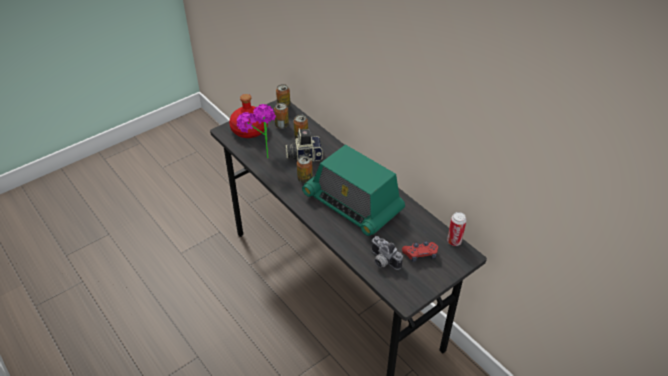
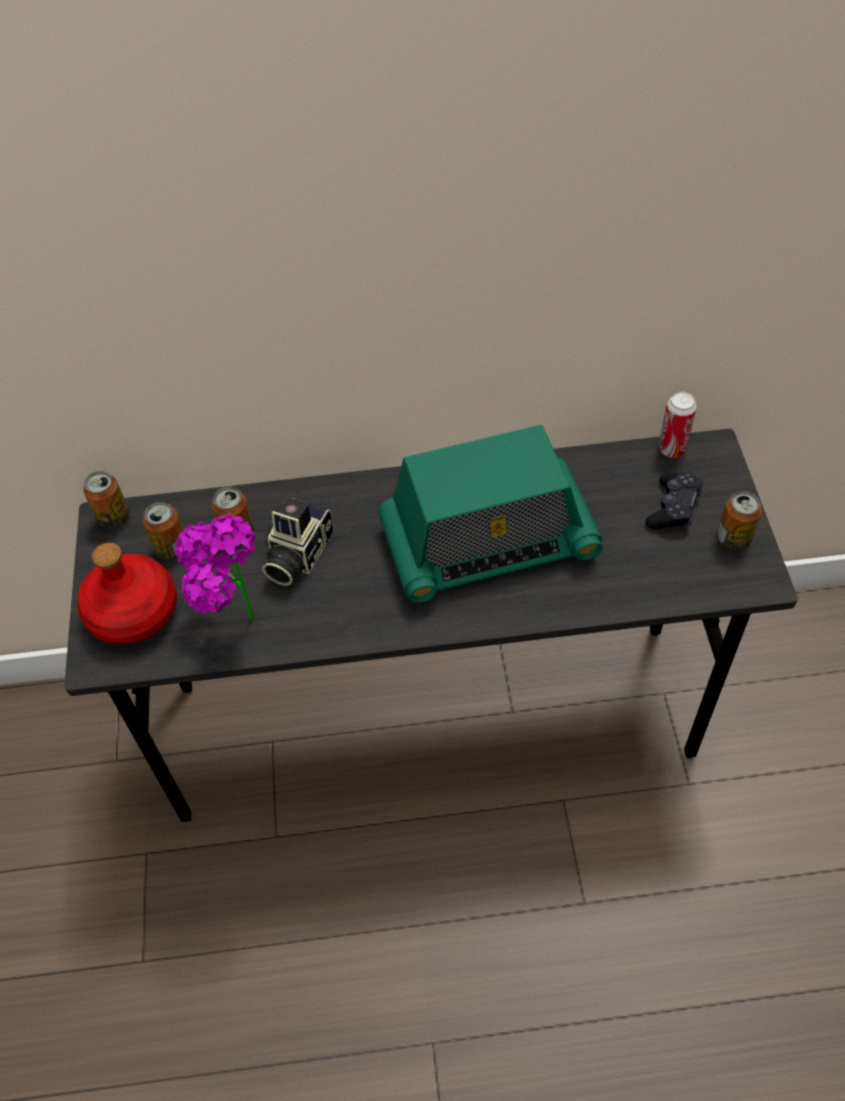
camera: 55 degrees left, 10 degrees up
can [297,156,313,183] -> can moved to [717,491,762,550]
camera [371,236,403,270] -> none
red game controller [402,241,438,262] -> black game controller [645,471,703,530]

